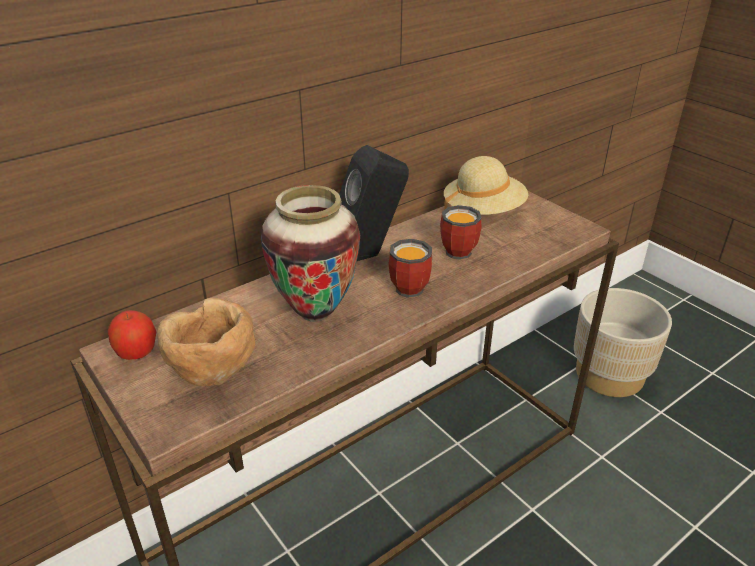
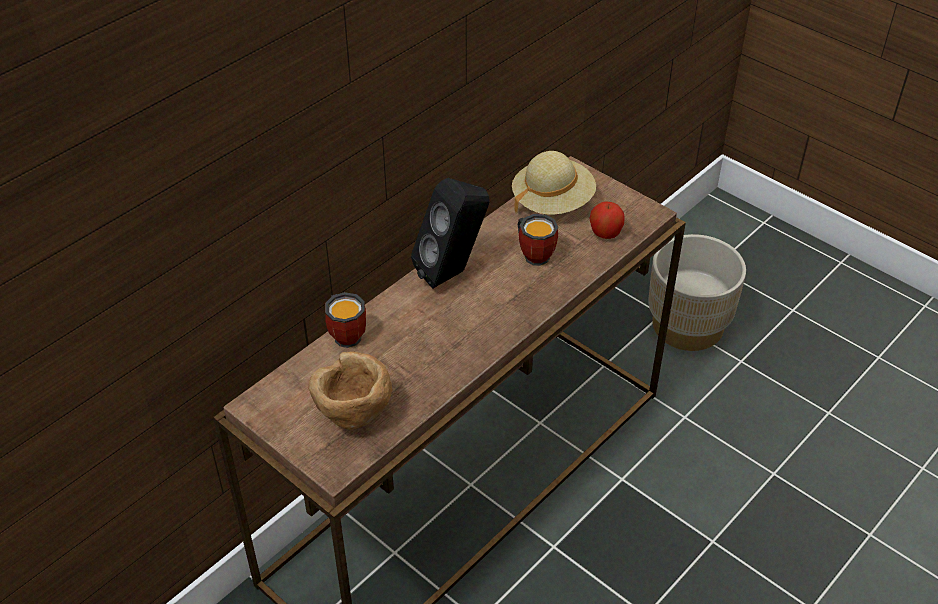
camera: 10 degrees left, 10 degrees up
apple [108,310,156,360] -> apple moved to [589,202,625,239]
vase [261,185,360,322] -> none
mug [389,239,432,298] -> mug moved to [325,292,366,348]

